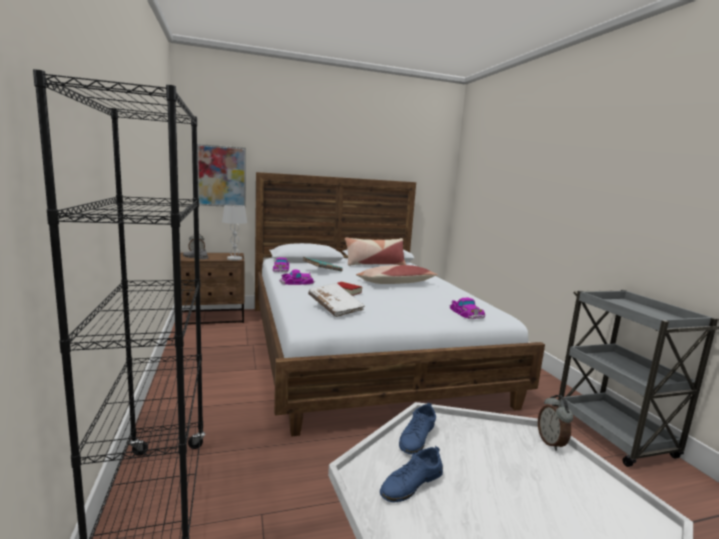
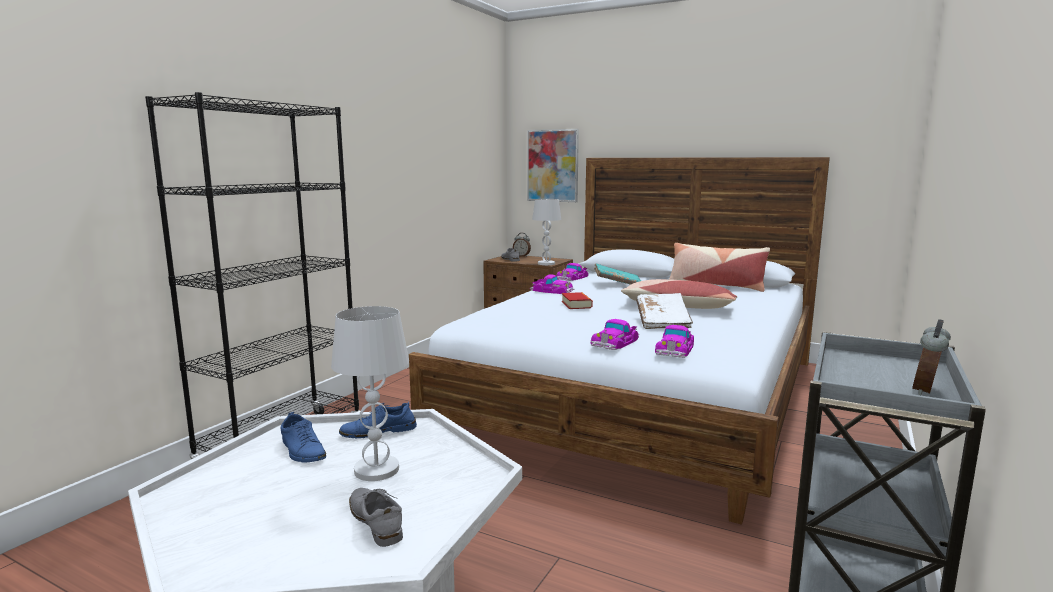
camera: 45 degrees right, 0 degrees up
white book [308,283,365,317] -> white book moved to [636,293,693,329]
blue shoe [380,446,443,502] -> blue shoe turned 135 degrees counterclockwise [280,412,326,463]
alarm clock [538,395,573,451] -> alarm clock moved to [912,319,951,395]
none -> white table lamp [331,306,409,481]
none -> grey shoe [349,488,403,547]
none -> toy car [591,319,639,350]

